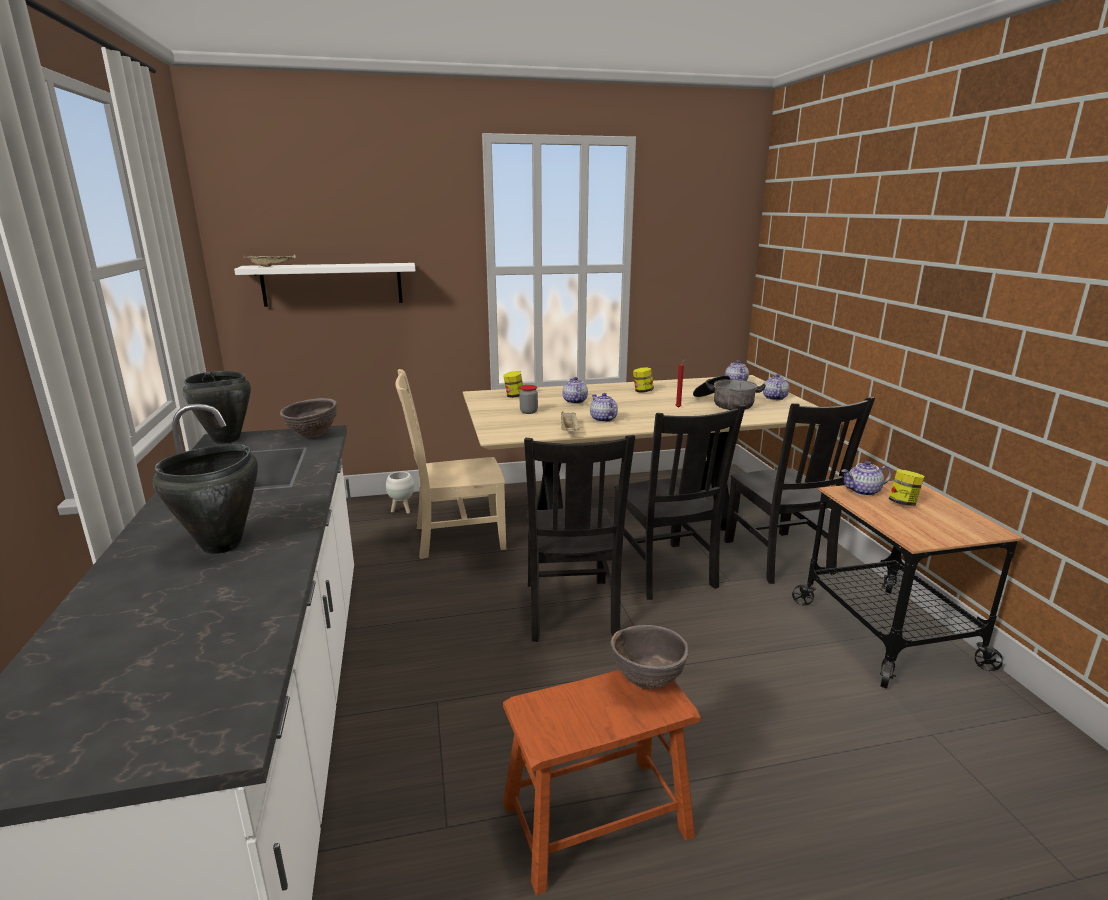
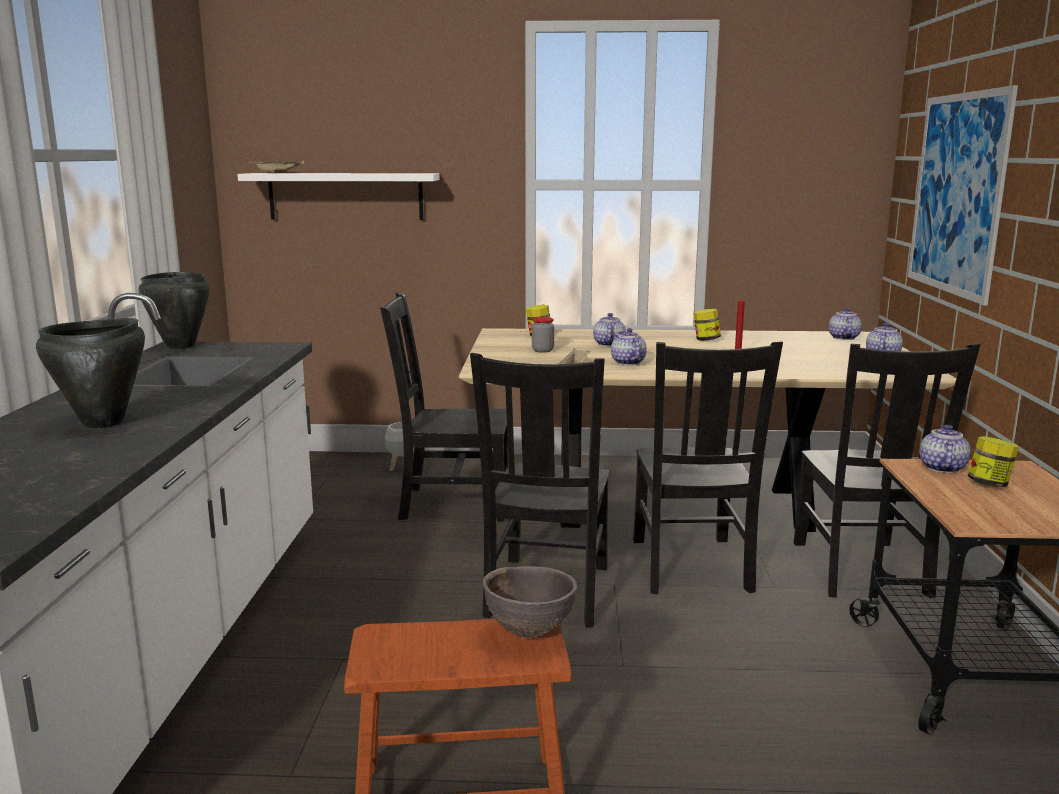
camera: 15 degrees right, 5 degrees down
brown bowl [280,398,337,437] -> none
beige chair [395,369,506,559] -> black chair [380,292,508,521]
cooking pot [693,375,766,410] -> none
teapot [842,461,891,496] -> teapot turned 105 degrees clockwise [920,425,971,473]
none -> picture [908,85,1018,305]

